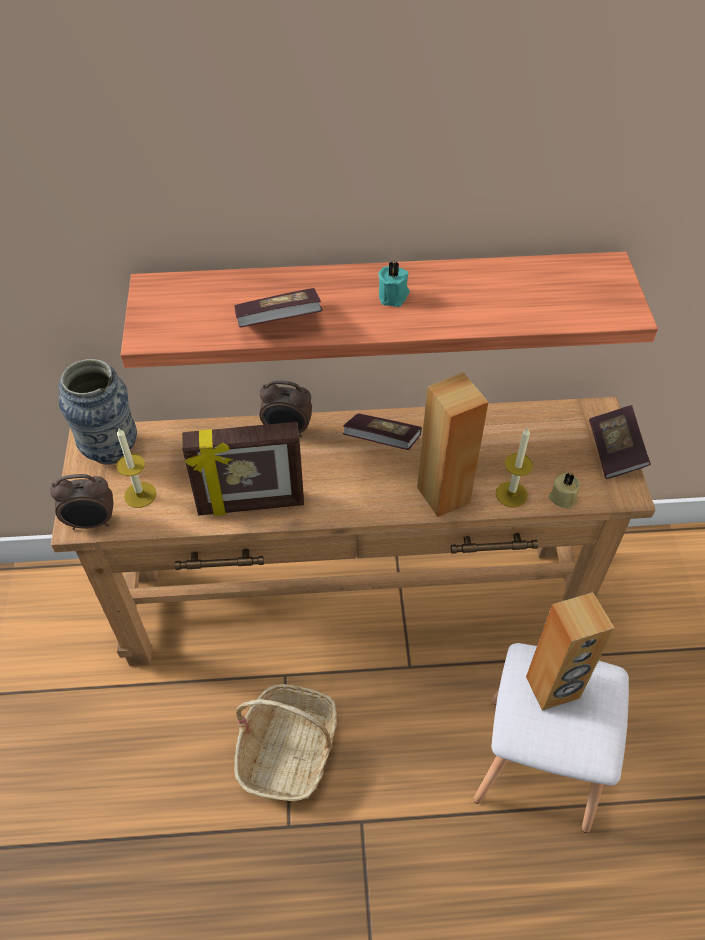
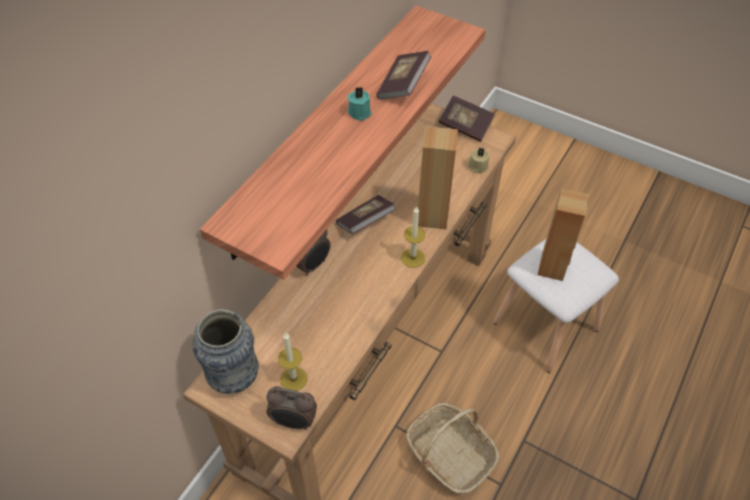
camera: 55 degrees left, 0 degrees up
alarm clock [50,474,113,530] -> alarm clock turned 75 degrees clockwise [267,386,317,430]
picture frame [182,422,304,516] -> none
book [235,288,323,327] -> book moved to [376,51,431,100]
candle [496,427,533,508] -> candle moved to [401,206,425,268]

